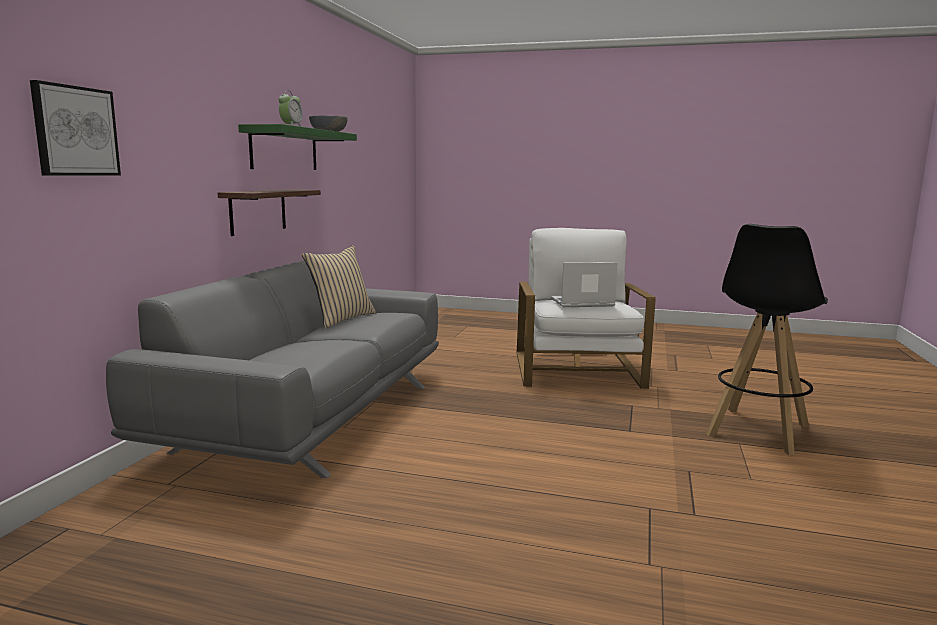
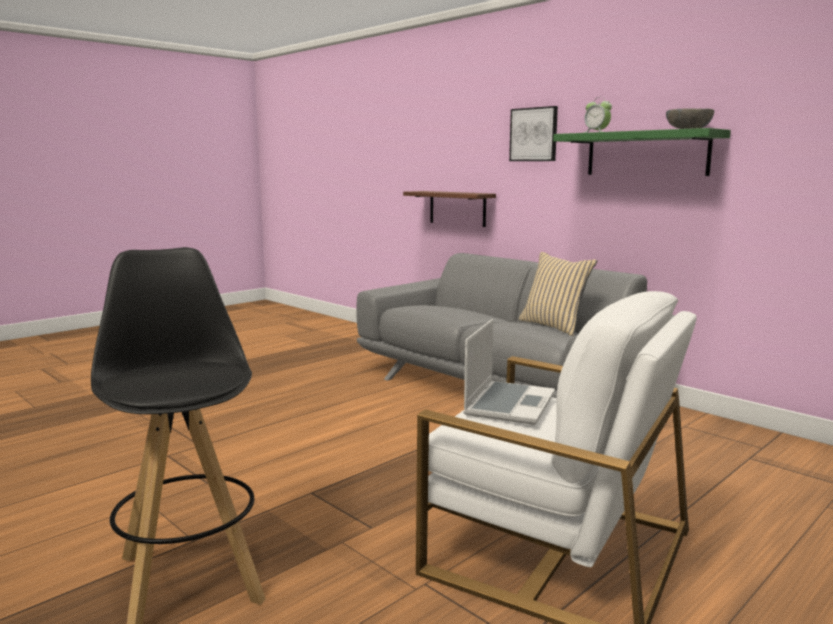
camera: 120 degrees right, 0 degrees up
picture [30,80,121,176] -> picture moved to [509,106,558,161]
shelf [217,189,321,236] -> shelf moved to [403,191,496,227]

